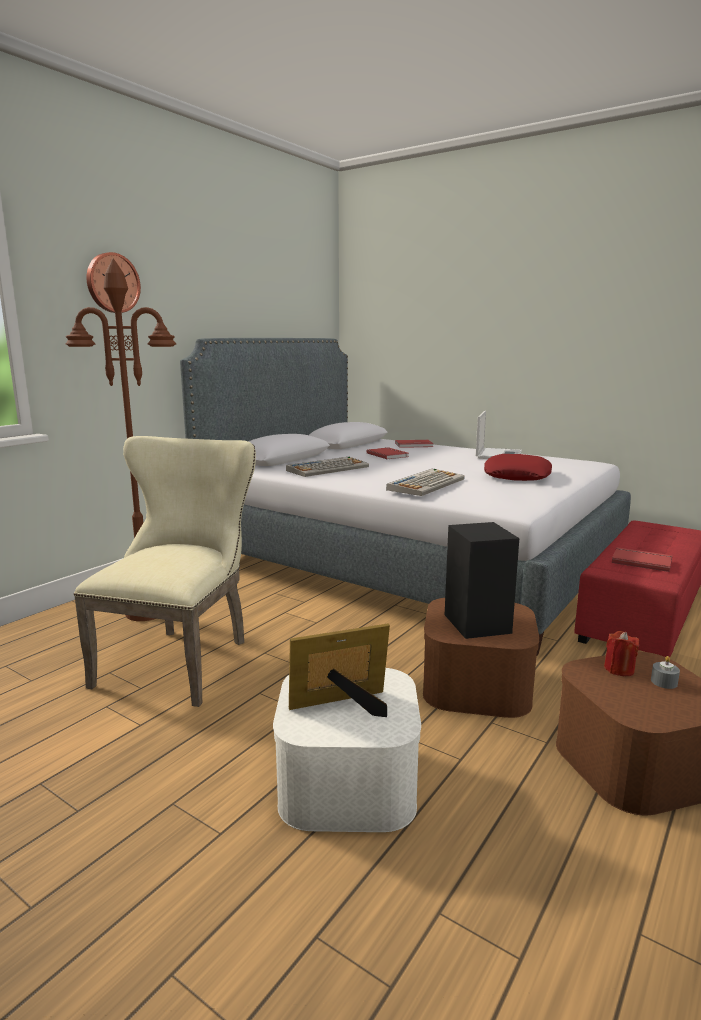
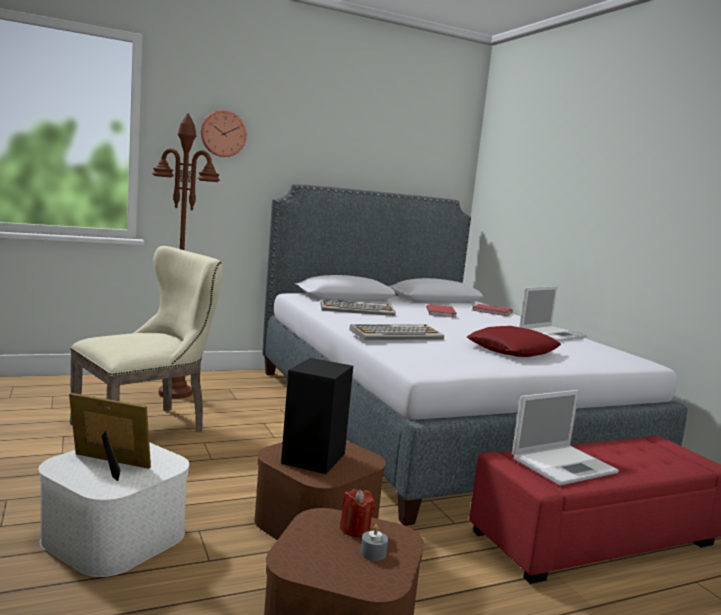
camera: 30 degrees right, 5 degrees down
red book [612,547,672,572] -> laptop [512,390,619,486]

